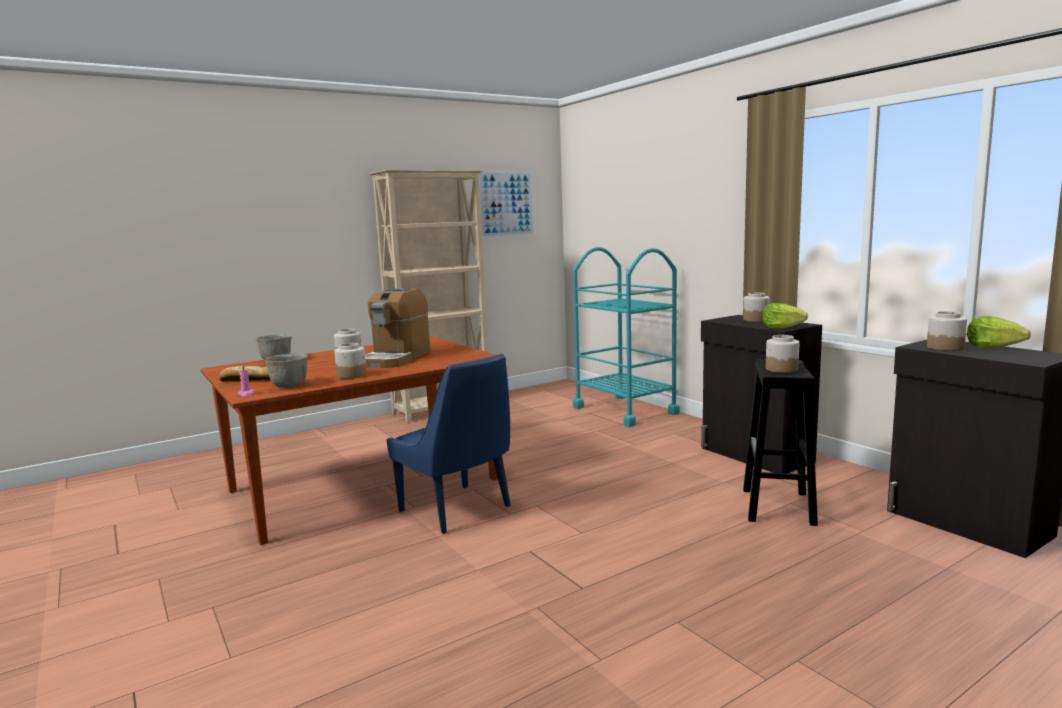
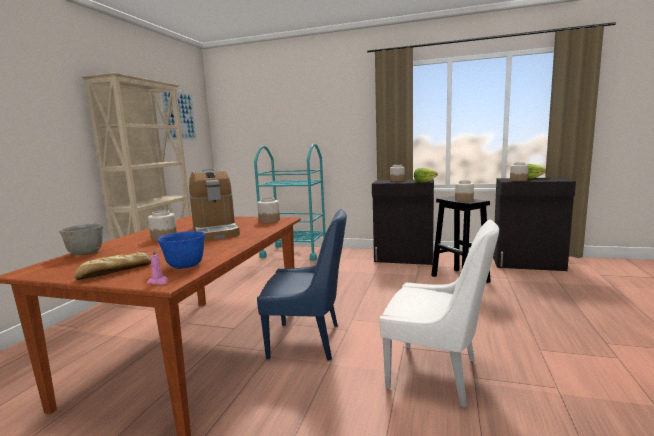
camera: 40 degrees left, 0 degrees up
grey bowl [264,354,308,388] -> blue bowl [157,231,205,269]
jar [334,343,367,379] -> jar moved to [257,197,280,223]
none -> white chair [380,219,499,408]

